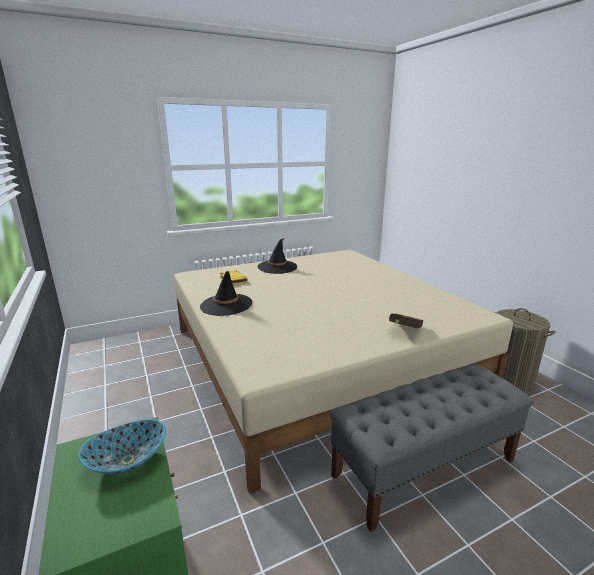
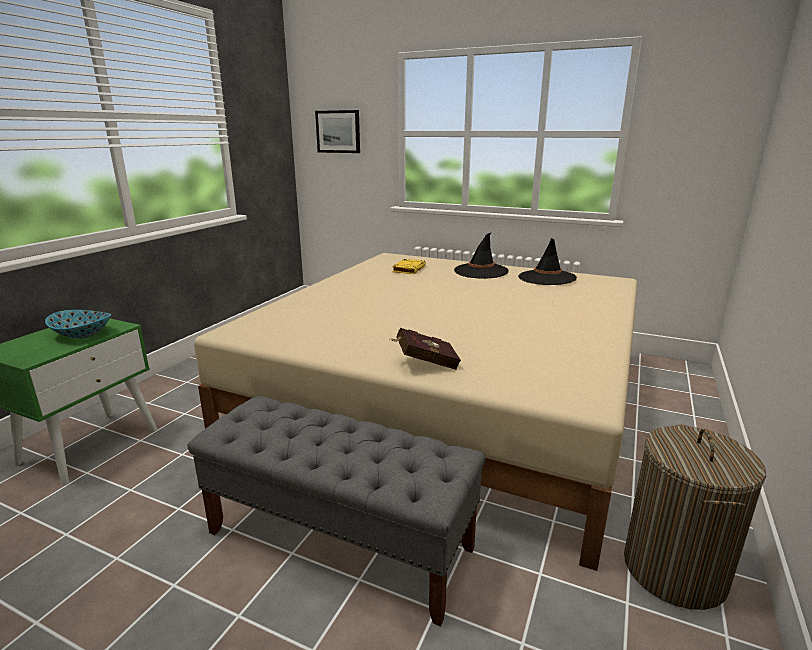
camera: 50 degrees right, 0 degrees up
black hat [200,271,252,316] -> black hat moved to [518,238,577,285]
none -> picture [315,110,360,153]

